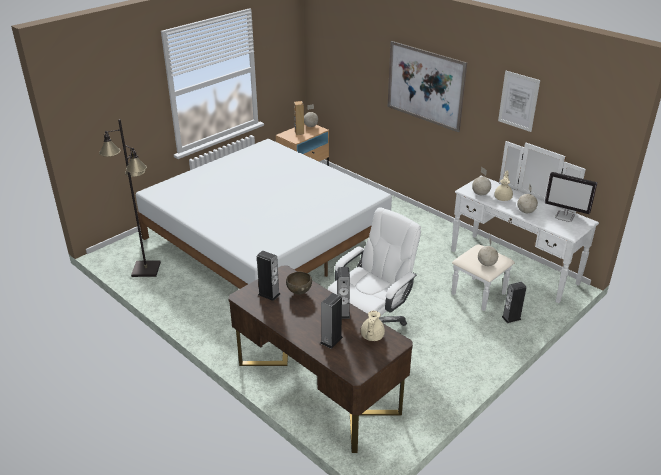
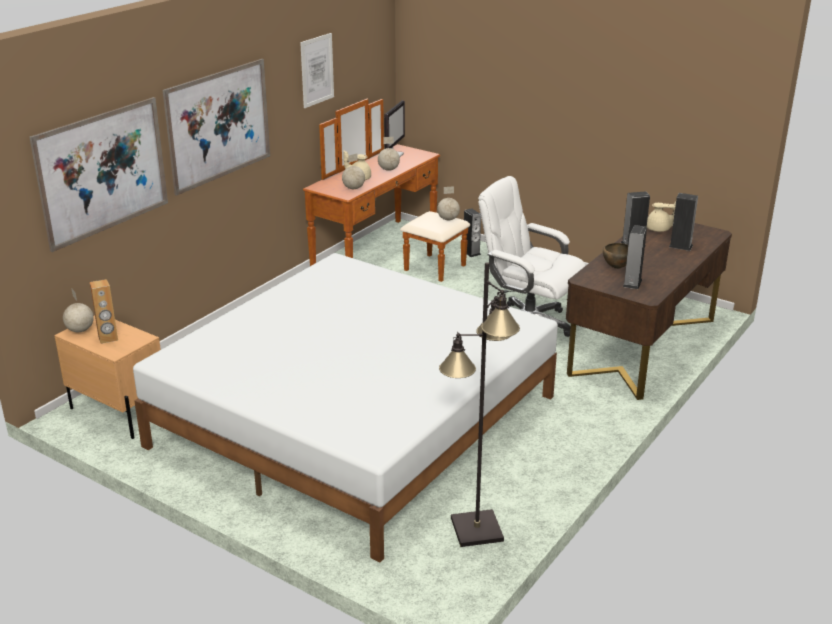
camera: 100 degrees left, 5 degrees down
white dresser [451,141,599,311] -> brown dresser [303,99,470,282]
none -> picture [29,97,168,252]

